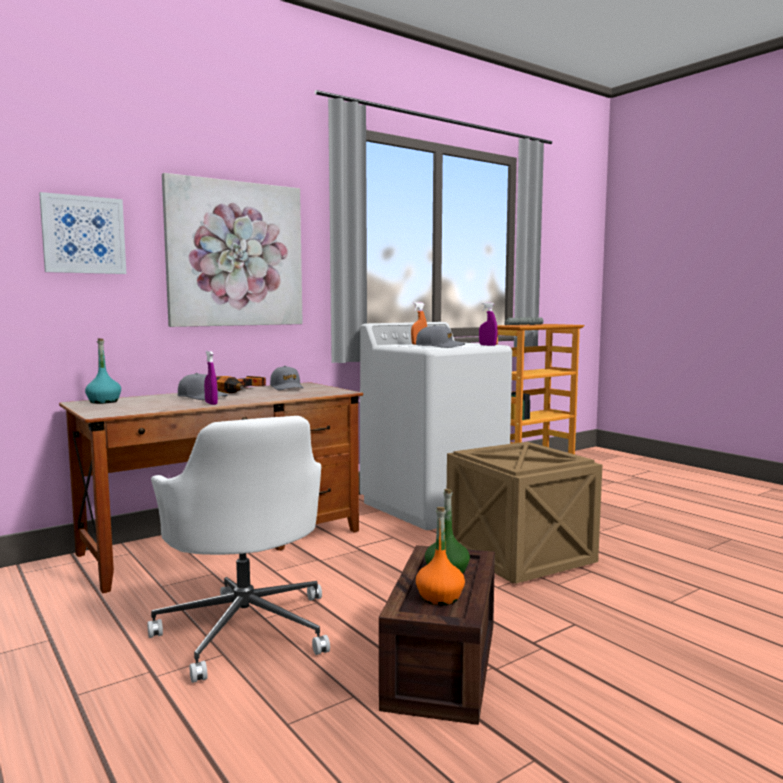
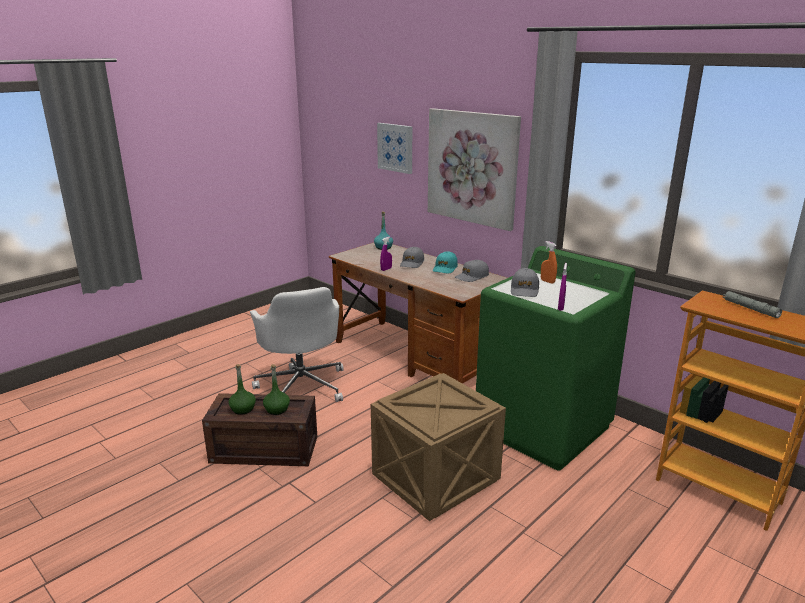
camera: 80 degrees right, 15 degrees up
white office chair [147,416,330,683] -> white office chair turned 75 degrees counterclockwise [250,287,344,402]
power drill [216,376,266,393] -> turquoise cap [433,251,458,273]
white washing machine [360,322,512,530] -> green washing machine [476,246,636,471]
orange bottle [416,507,465,605] -> green bottle [228,364,256,415]

